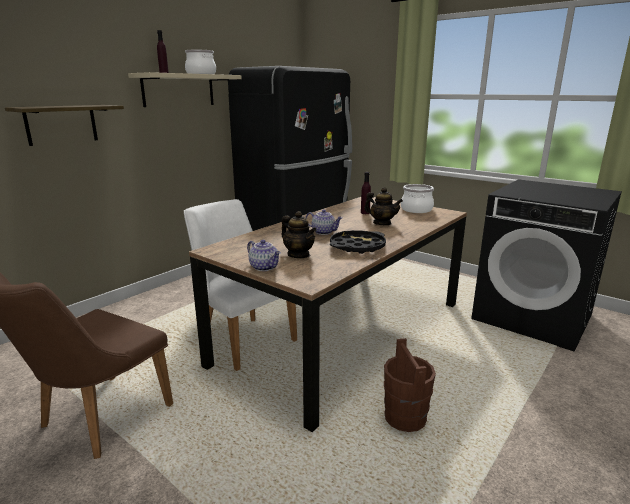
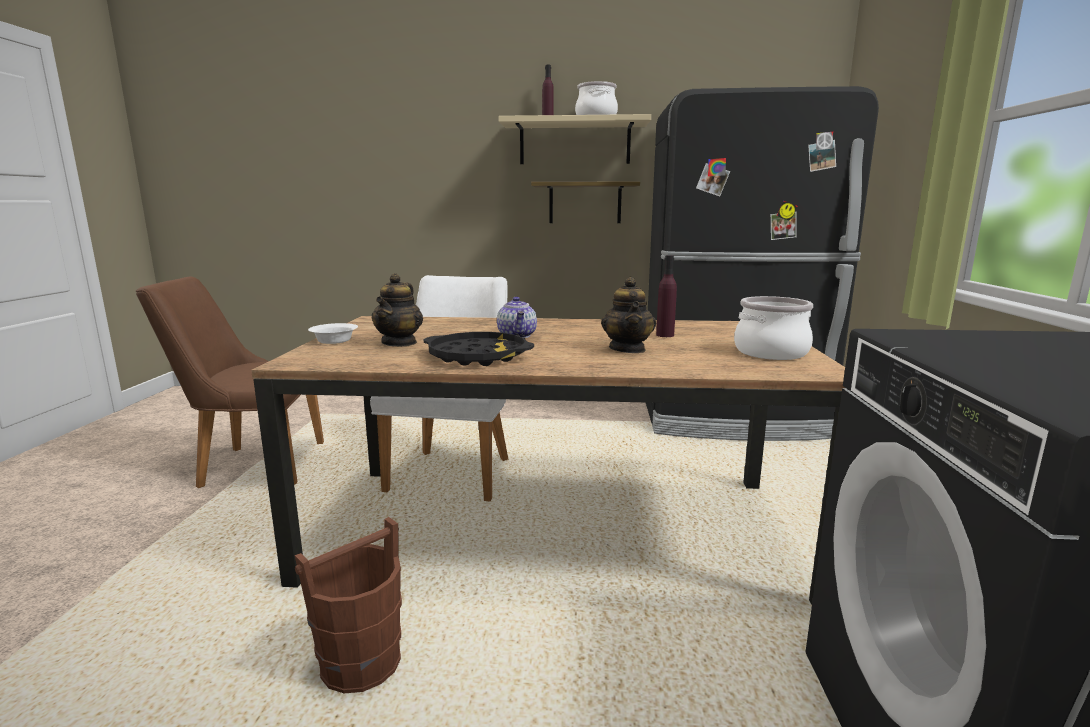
camera: 55 degrees right, 5 degrees down
shelf [5,105,124,146] -> shelf moved to [531,182,640,223]
teapot [247,240,281,271] -> white bowl [308,323,358,344]

